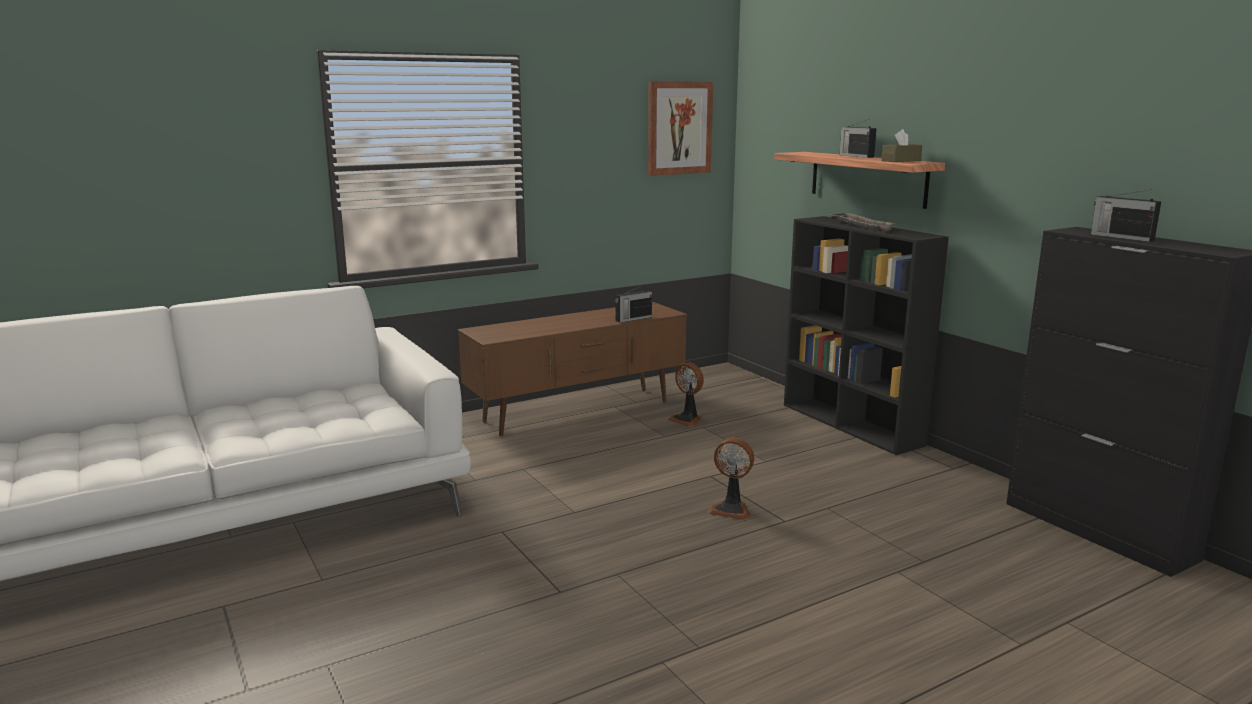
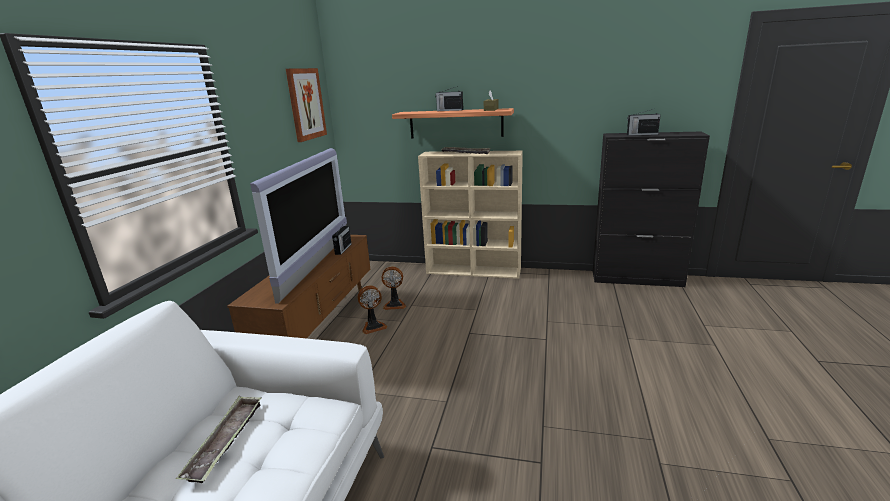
camera: 45 degrees left, 5 degrees up
fan [708,438,754,520] -> fan moved to [357,285,387,334]
black bookcase [784,216,949,455] -> beige bookcase [418,151,523,279]
none -> tray [176,396,262,483]
none -> television [250,148,347,304]

